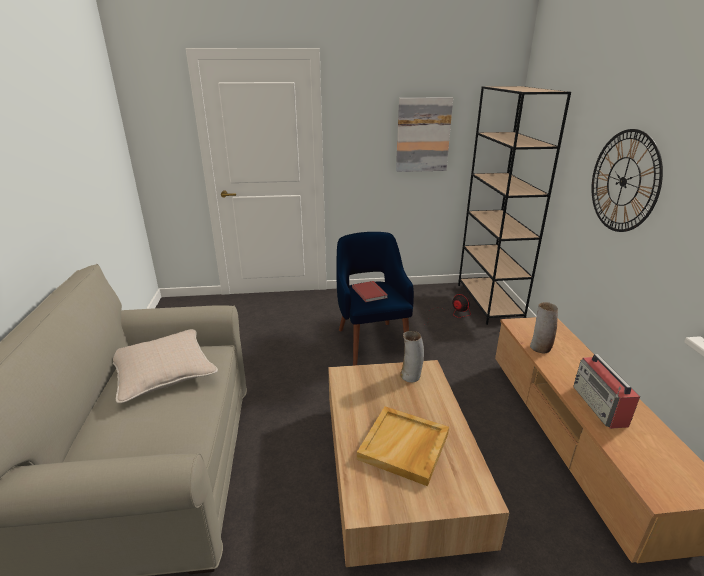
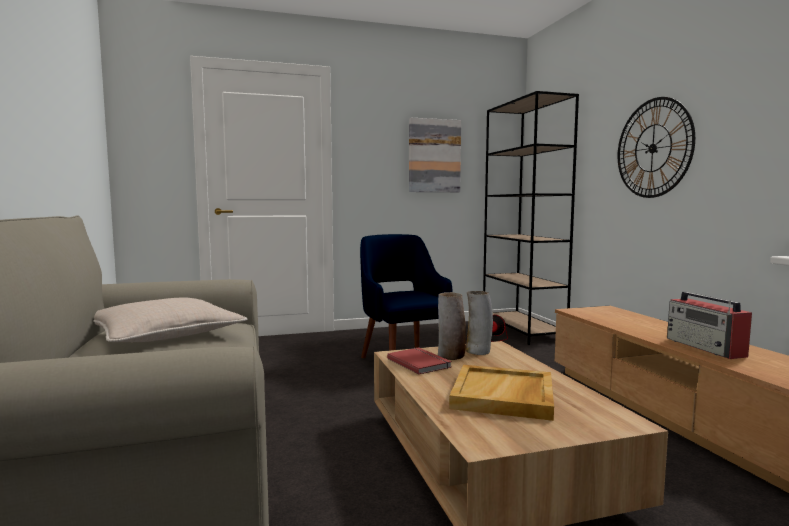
camera: 10 degrees left, 20 degrees down
red book [352,281,388,302] -> red book moved to [387,348,452,374]
vase [530,302,558,354] -> vase moved to [438,292,466,360]

